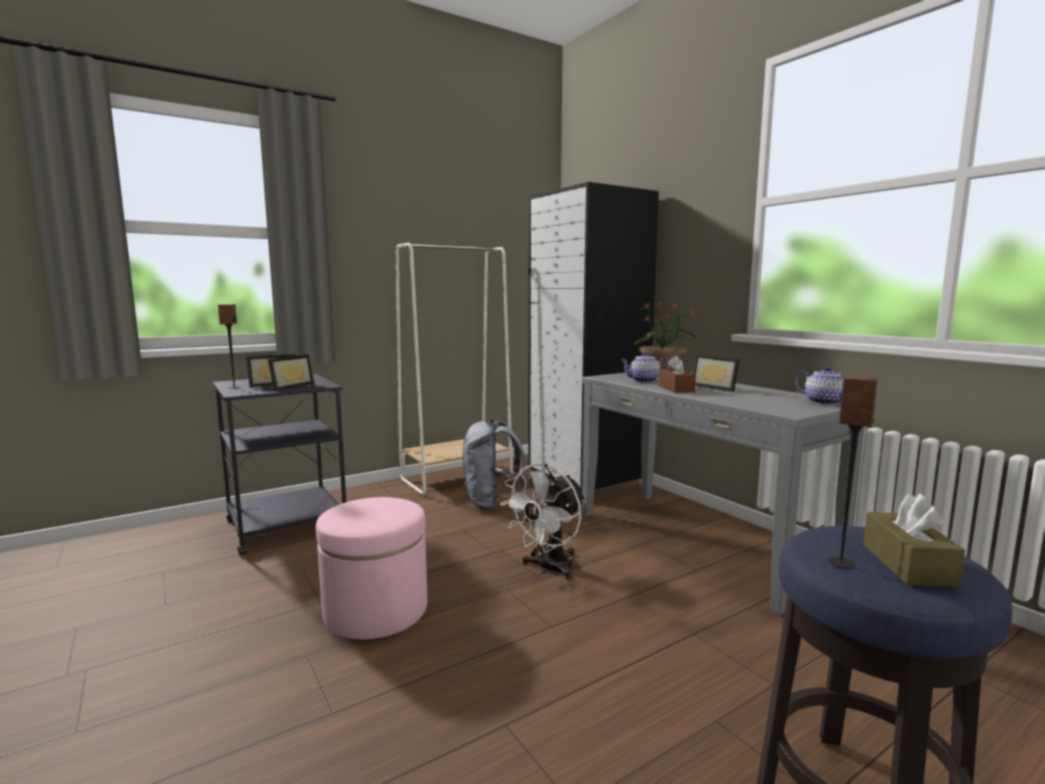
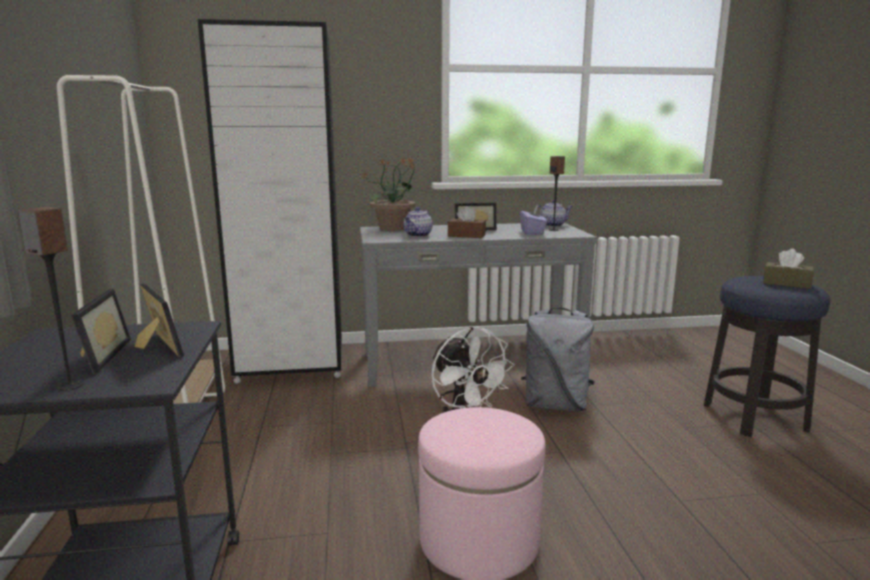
camera: 65 degrees left, 5 degrees up
grey backpack [463,419,529,510] -> grey backpack moved to [521,307,595,411]
speaker [827,375,878,569] -> speaker moved to [549,156,565,231]
none -> purple tissue box [520,205,547,235]

